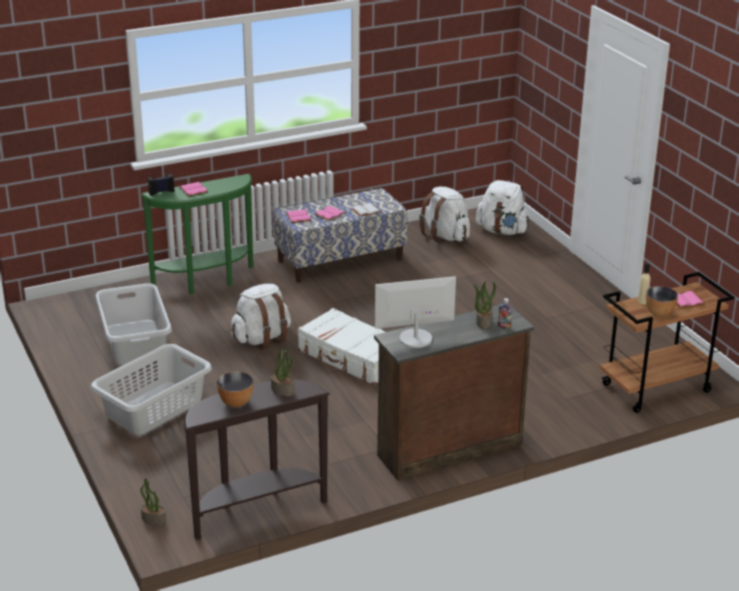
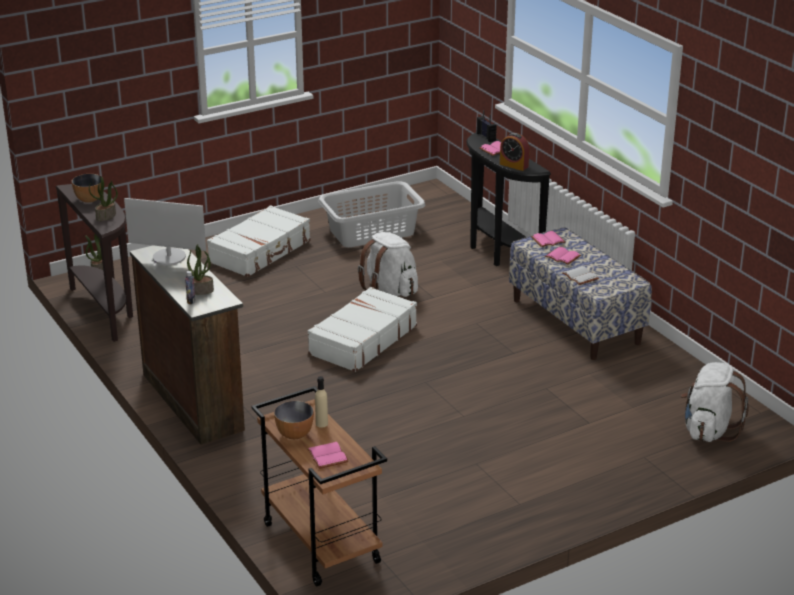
camera: 85 degrees right, 0 degrees up
grey laundry basket [91,344,212,435] -> white suitcase [207,205,310,277]
green console table [141,174,253,294] -> black console table [466,132,551,266]
monitor [375,276,456,348] -> monitor turned 120 degrees clockwise [124,198,206,265]
white backpack [419,187,470,243] -> none
none -> alarm clock [500,133,529,171]

